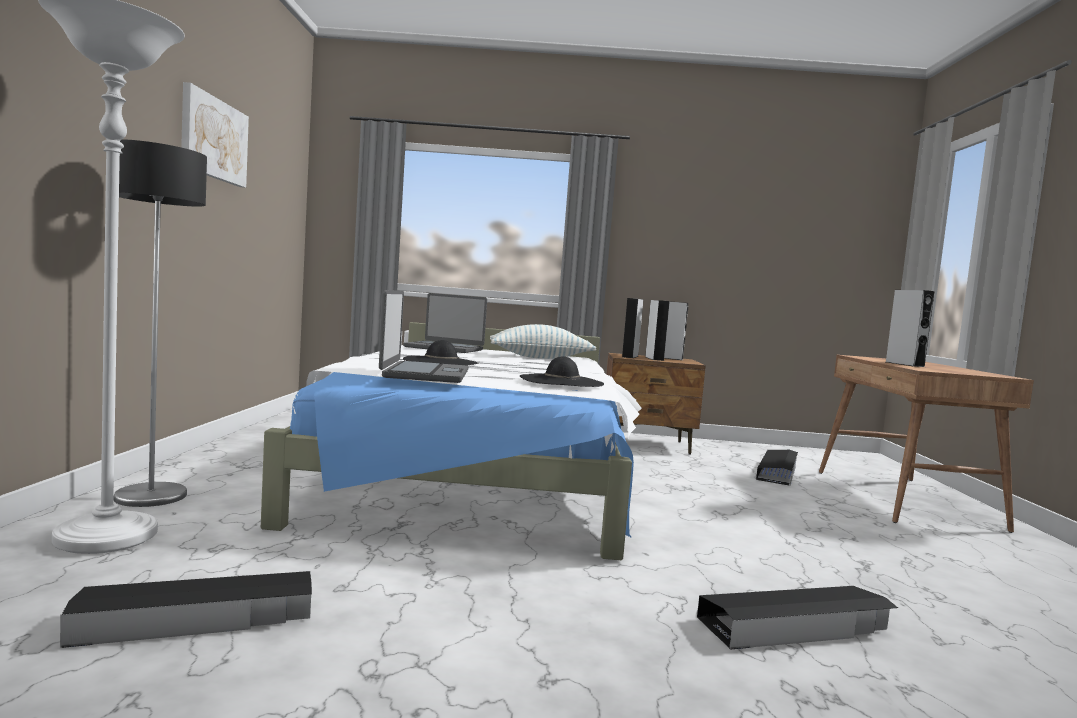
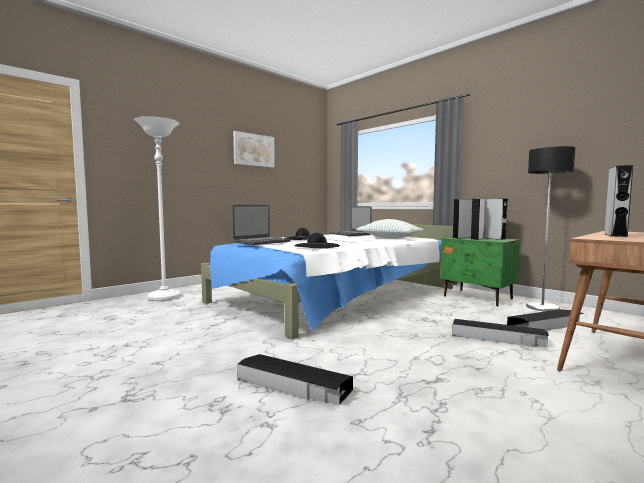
camera: 45 degrees right, 0 degrees up
black storage box [60,571,312,648] -> black storage box moved to [452,319,549,347]
floor lamp [114,139,207,507] -> floor lamp moved to [526,146,575,311]
brown nightstand [606,353,706,455] -> green nightstand [440,237,520,306]

